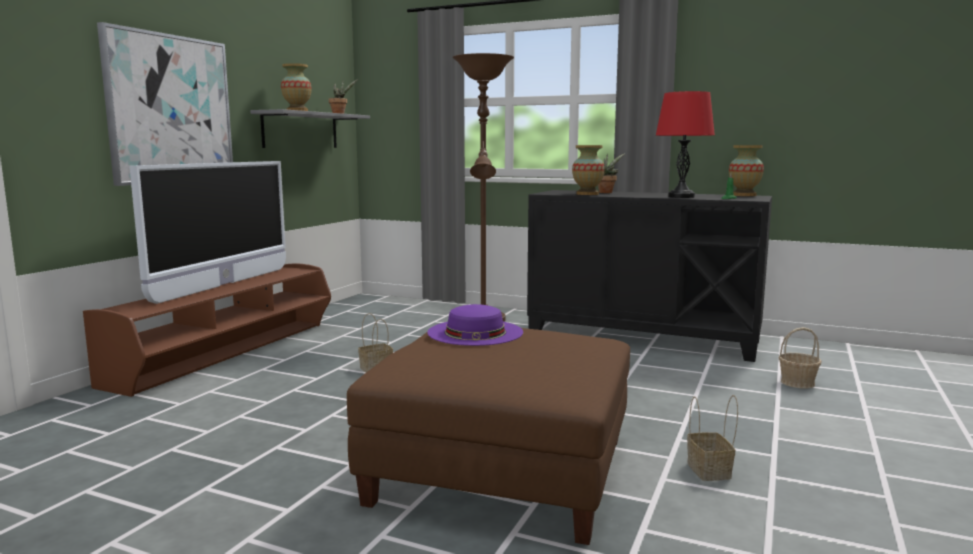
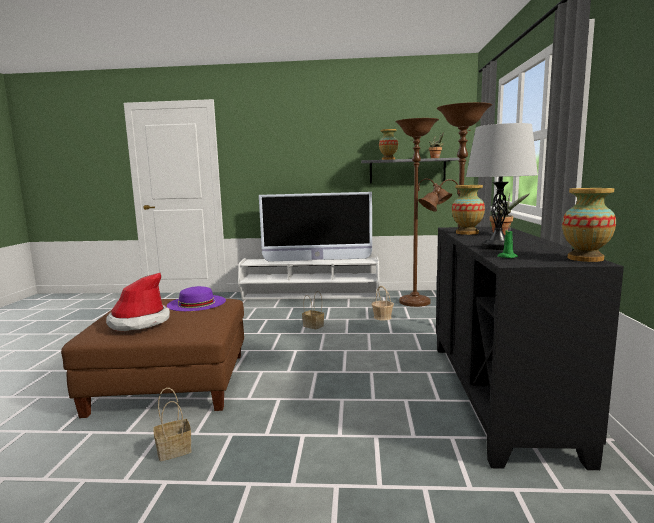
camera: 70 degrees right, 0 degrees up
brown tv stand [83,263,331,397] -> white tv stand [238,256,379,300]
picture [97,22,233,186] -> none
red table lamp [656,91,715,198] -> grey table lamp [466,123,538,250]
basket [779,327,822,389] -> basket moved to [372,286,394,320]
none -> hat [106,273,170,331]
none -> brown floor lamp [395,118,452,307]

